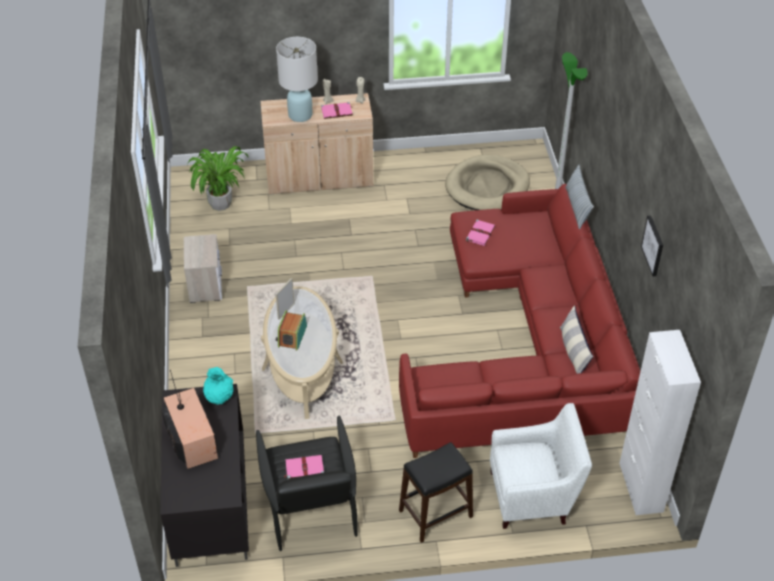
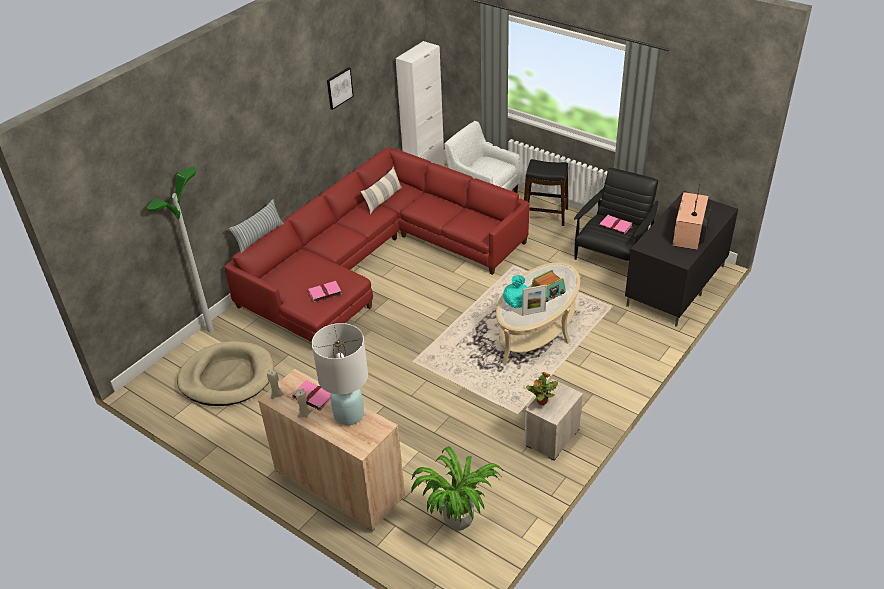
camera: 135 degrees left, 5 degrees down
turquoise vase [203,367,234,404] -> turquoise vase moved to [503,275,528,308]
none -> potted plant [526,372,558,405]

